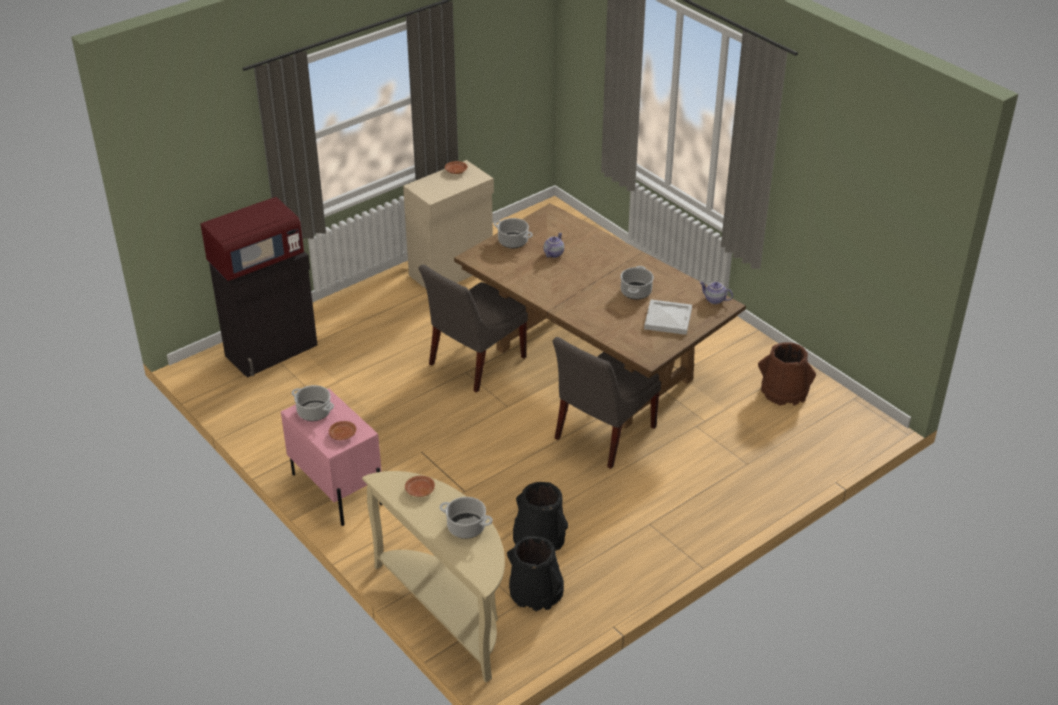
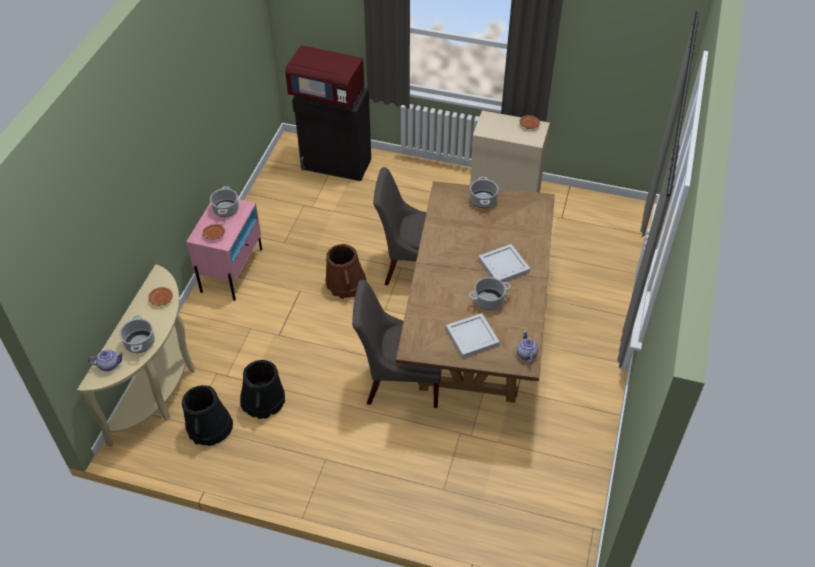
camera: 55 degrees right, 10 degrees up
teapot [544,233,564,258] -> teapot moved to [88,350,124,371]
brown bucket [758,342,816,406] -> brown bucket moved to [326,244,366,299]
none -> white tray [478,244,530,282]

